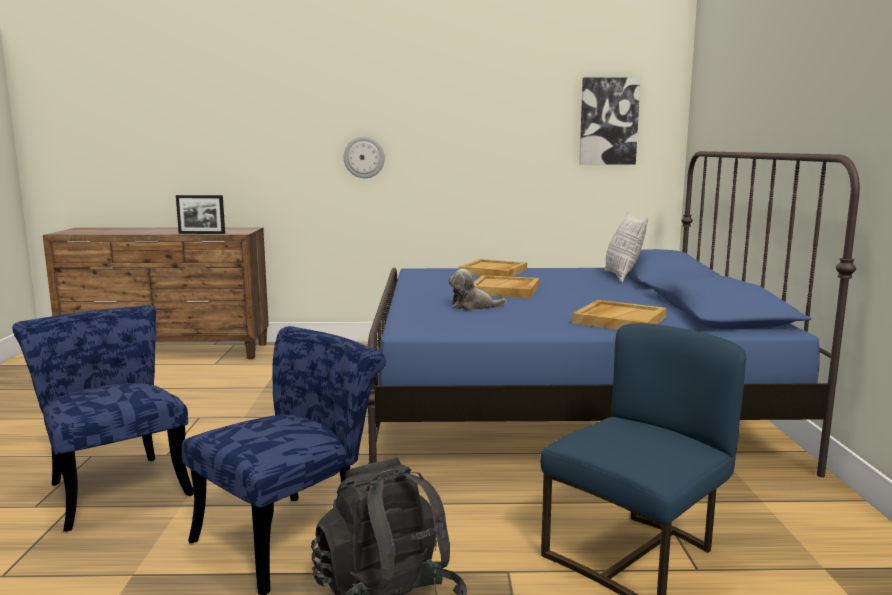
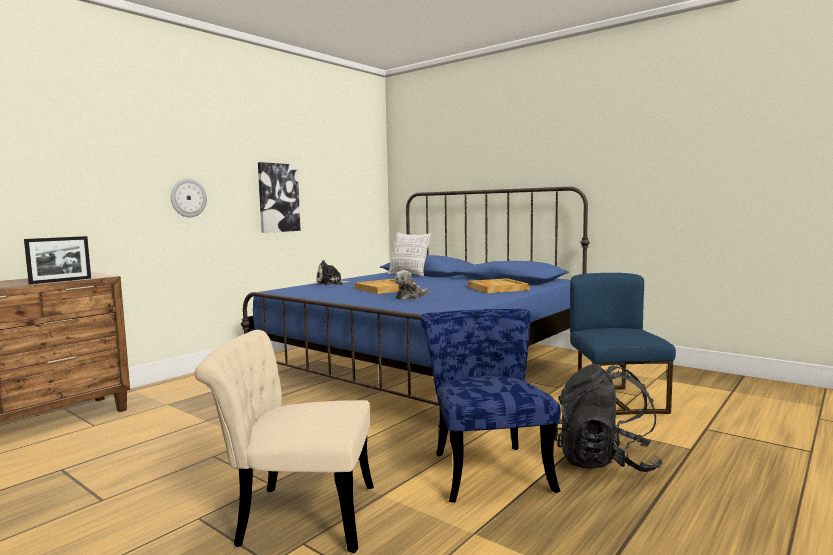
camera: 50 degrees left, 5 degrees down
blue chair [12,305,194,532] -> beige chair [195,330,374,553]
beige tray [458,259,527,277] -> plush toy [316,260,351,285]
picture [579,77,640,164] -> picture moved to [258,162,301,233]

